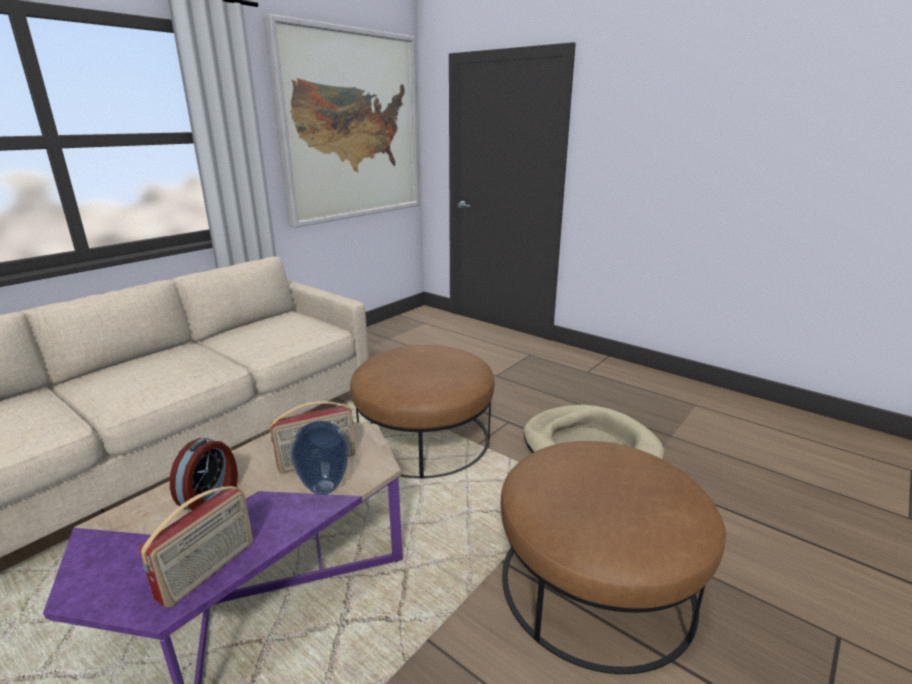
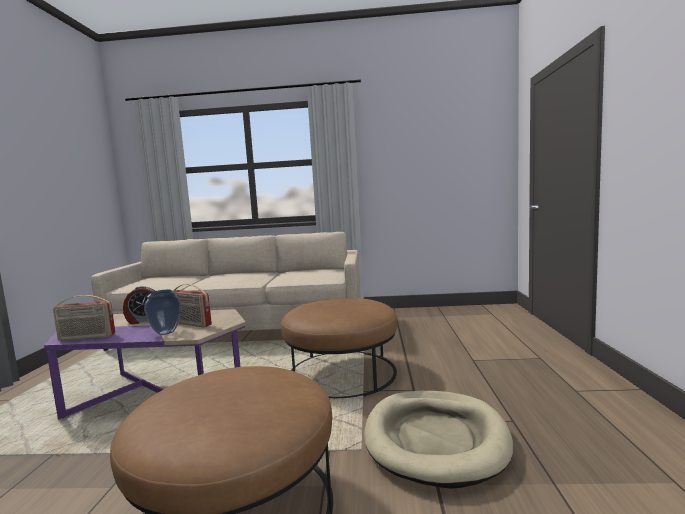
camera: 55 degrees right, 15 degrees down
picture [263,14,420,228] -> none

